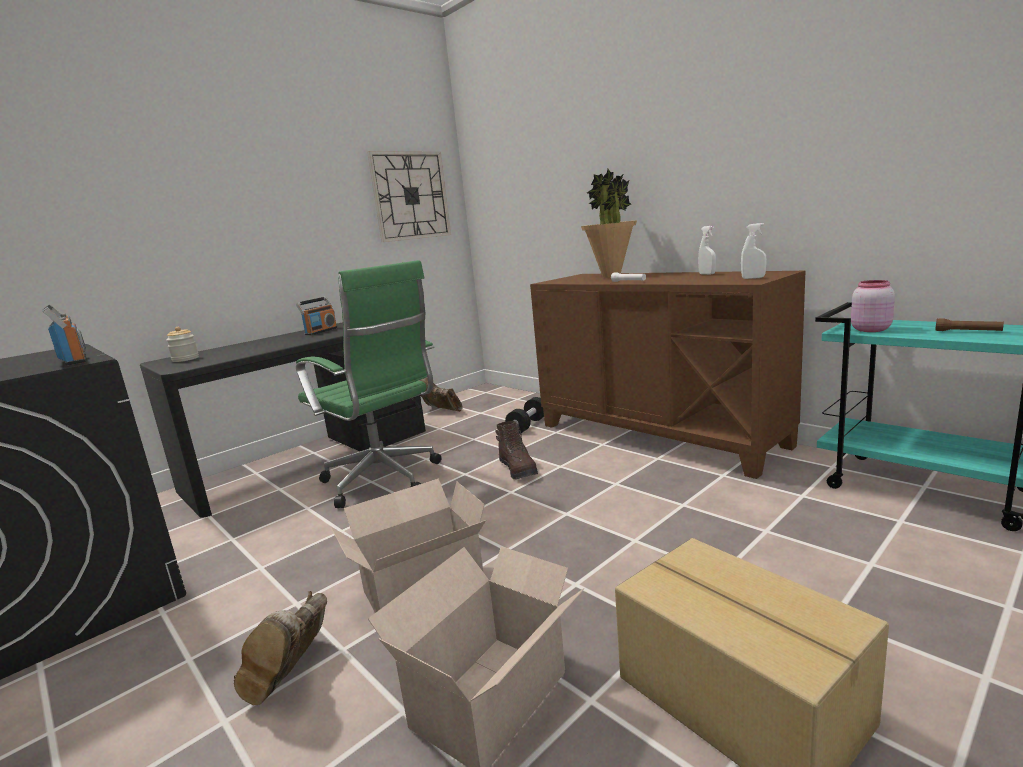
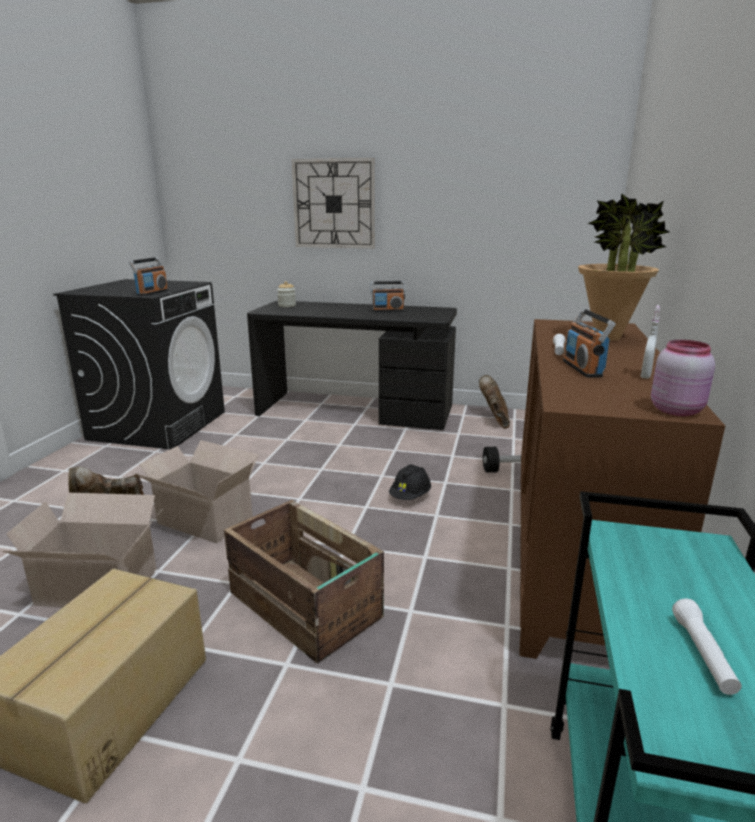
camera: 55 degrees right, 5 degrees up
green office chair [296,260,442,508] -> none
wall clock [367,151,451,242] -> wall clock moved to [292,158,375,248]
brown boot [495,421,538,480] -> black hard hat [389,464,431,500]
white spray bottle [741,223,767,279] -> none
pink jar [851,280,895,332] -> pink jar moved to [651,340,715,416]
brown flashlight [935,318,1004,331] -> white flashlight [672,598,742,695]
none -> crate [224,500,384,664]
none -> radio [563,308,616,378]

